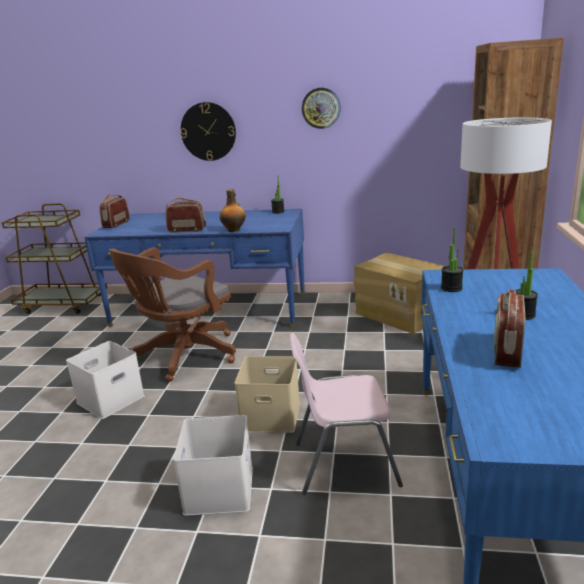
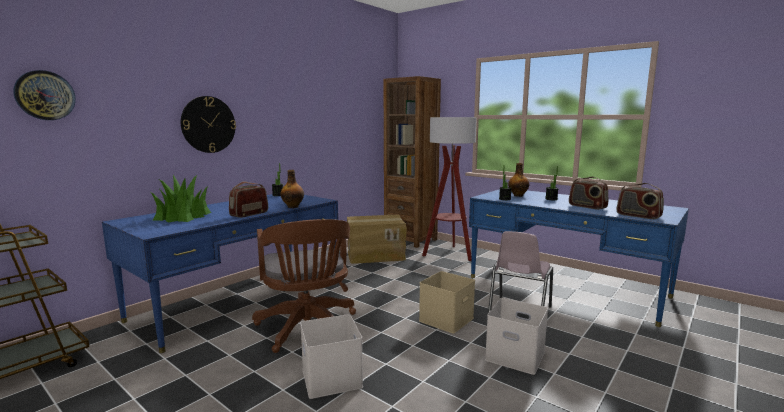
camera: 60 degrees left, 10 degrees down
radio [99,194,130,228] -> radio moved to [617,183,664,219]
wall clock [302,88,341,129] -> wall clock moved to [13,70,76,120]
none -> potted plant [150,174,211,222]
none -> bottle [508,163,529,197]

